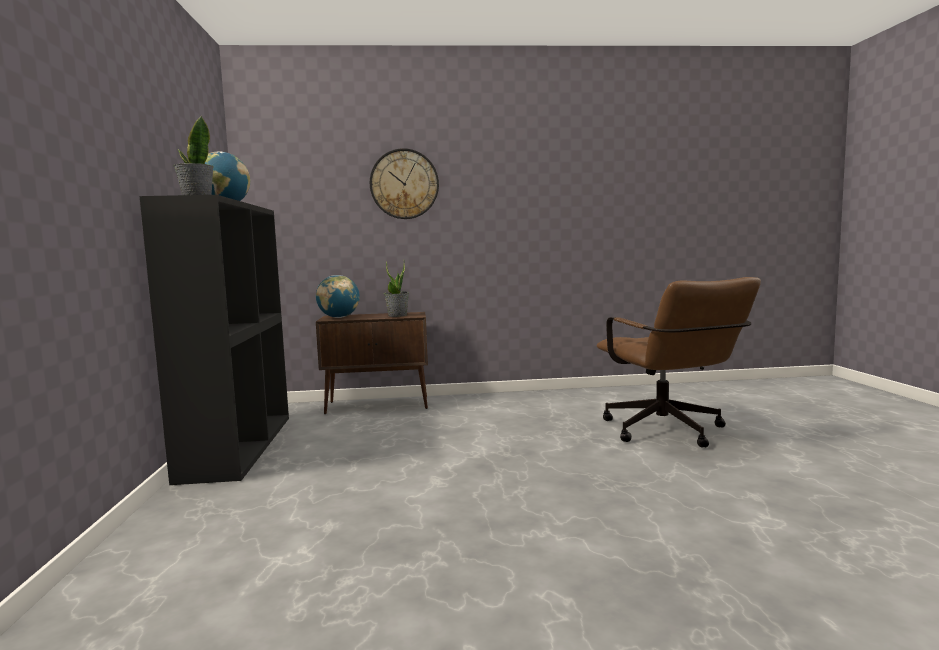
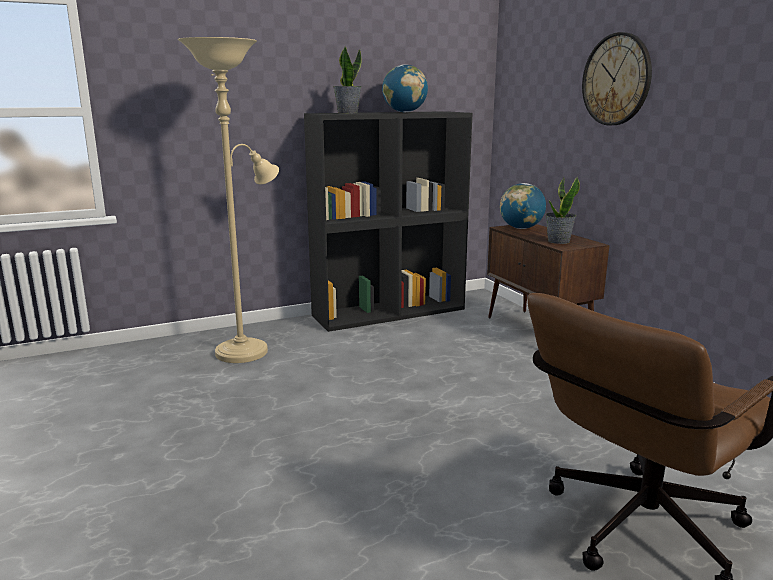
camera: 70 degrees right, 10 degrees up
none -> beige floor lamp [178,37,279,363]

